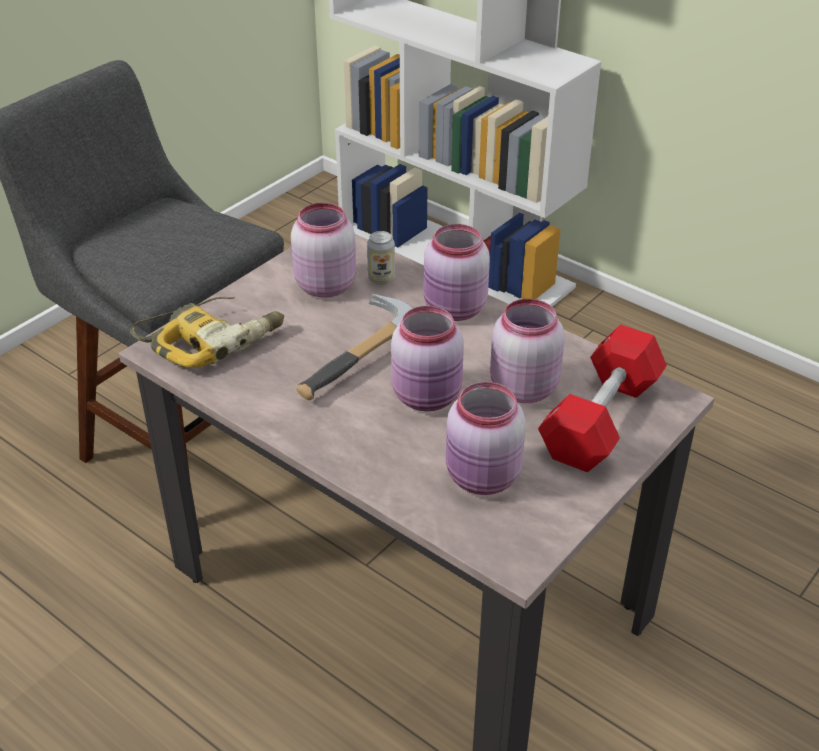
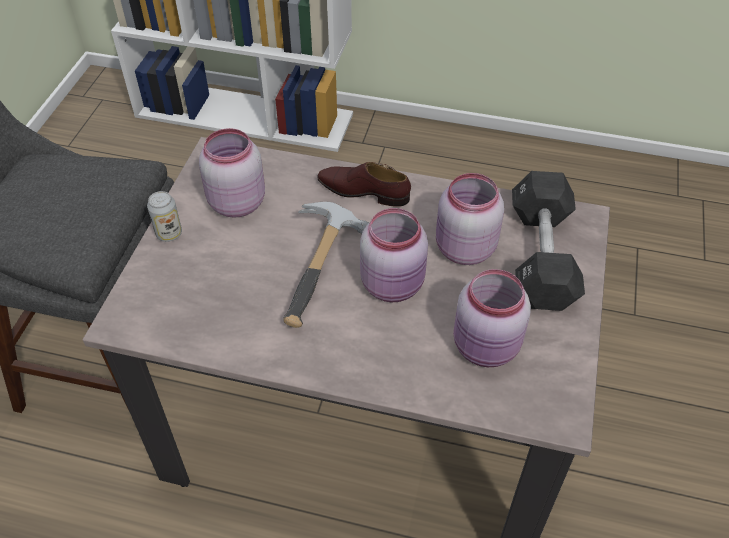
camera: 25 degrees left, 10 degrees up
power drill [130,297,284,368] -> none
can [367,231,395,285] -> can moved to [147,191,182,242]
pink jar [424,224,490,321] -> brown shoe [317,162,411,207]
red dumbbell [538,324,667,473] -> black dumbbell [512,171,585,311]

